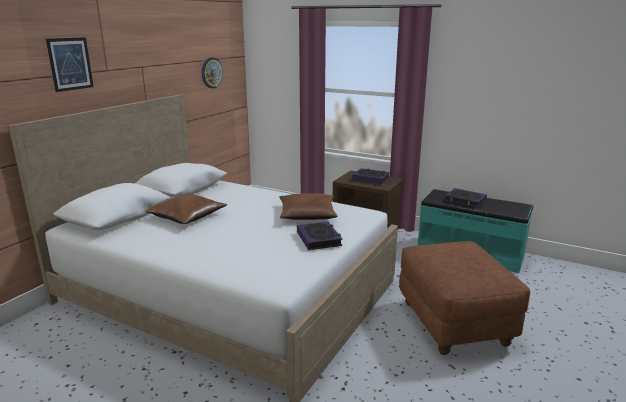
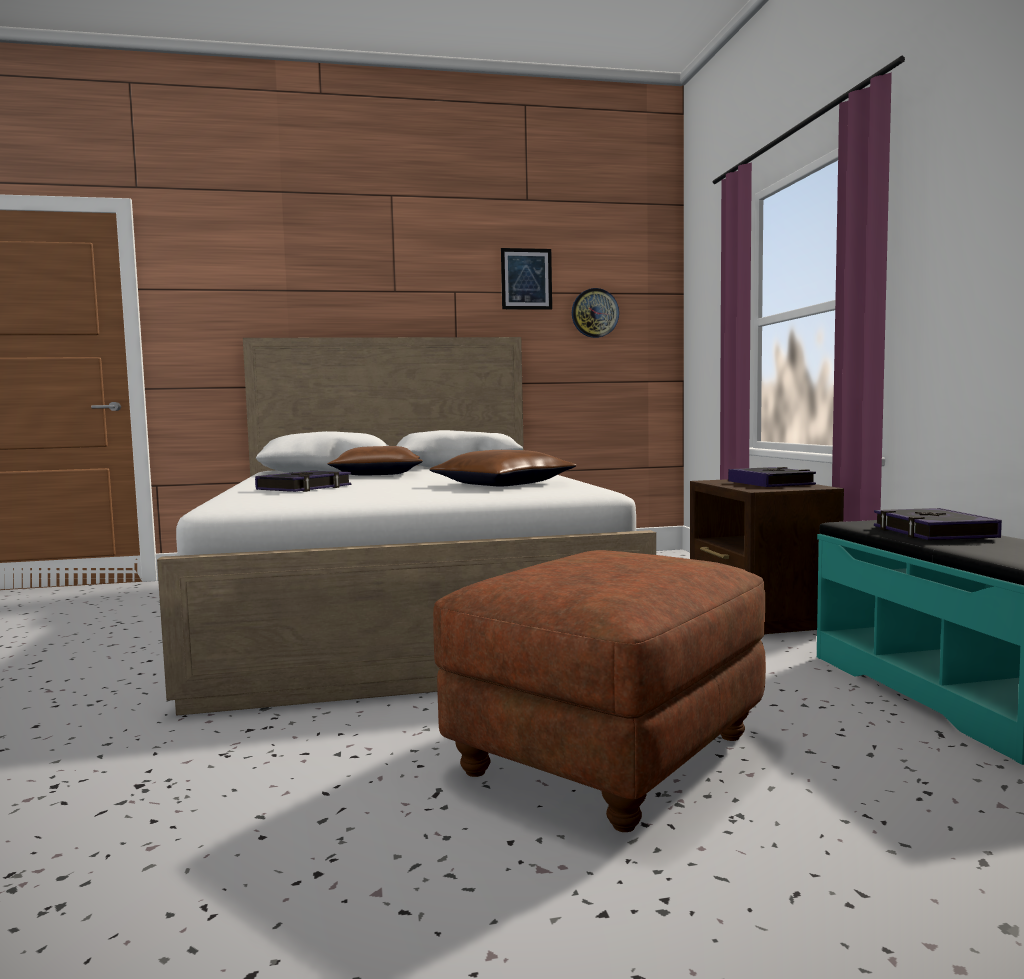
camera: 50 degrees right, 15 degrees down
picture [46,37,94,92] -> picture moved to [501,248,552,310]
book [297,221,342,250] -> book moved to [255,471,351,492]

